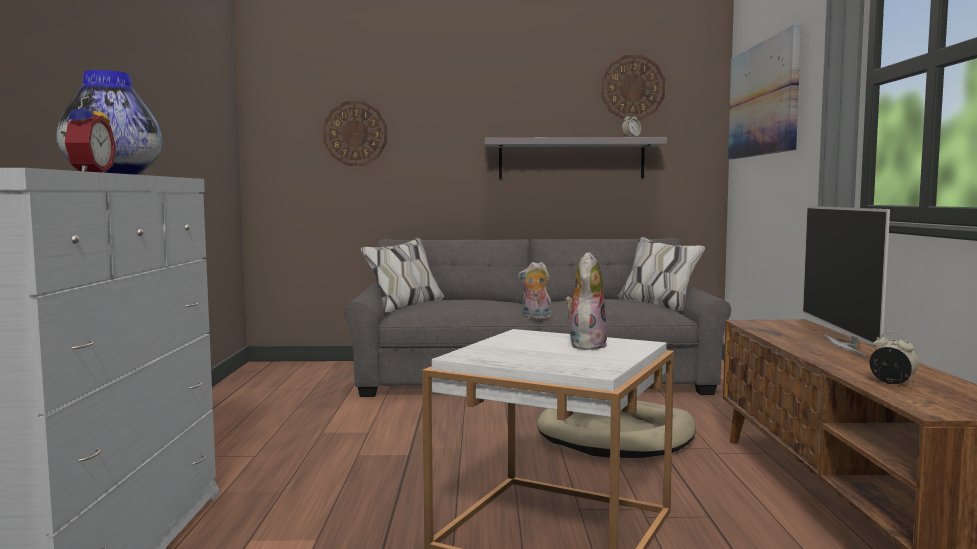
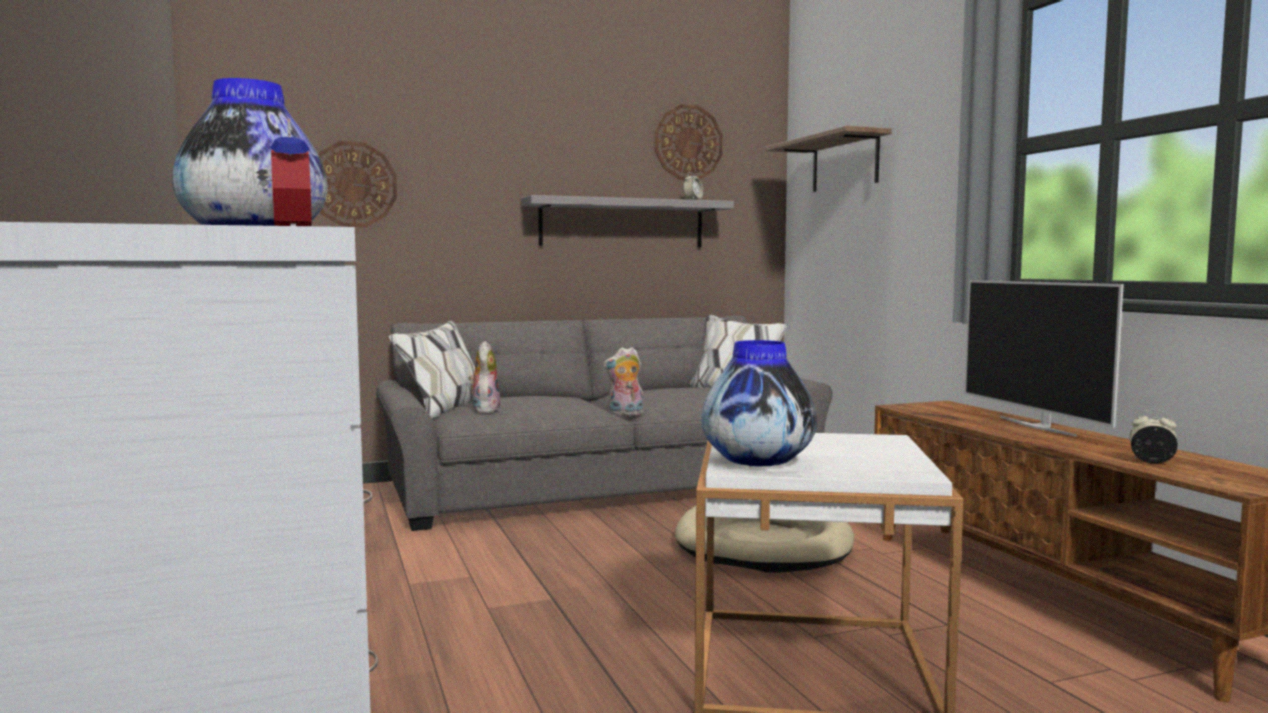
camera: 20 degrees left, 0 degrees up
plush toy [565,252,607,350] -> plush toy moved to [468,341,500,413]
picture [728,24,801,159] -> shelf [766,126,892,192]
none -> vase [701,340,817,467]

